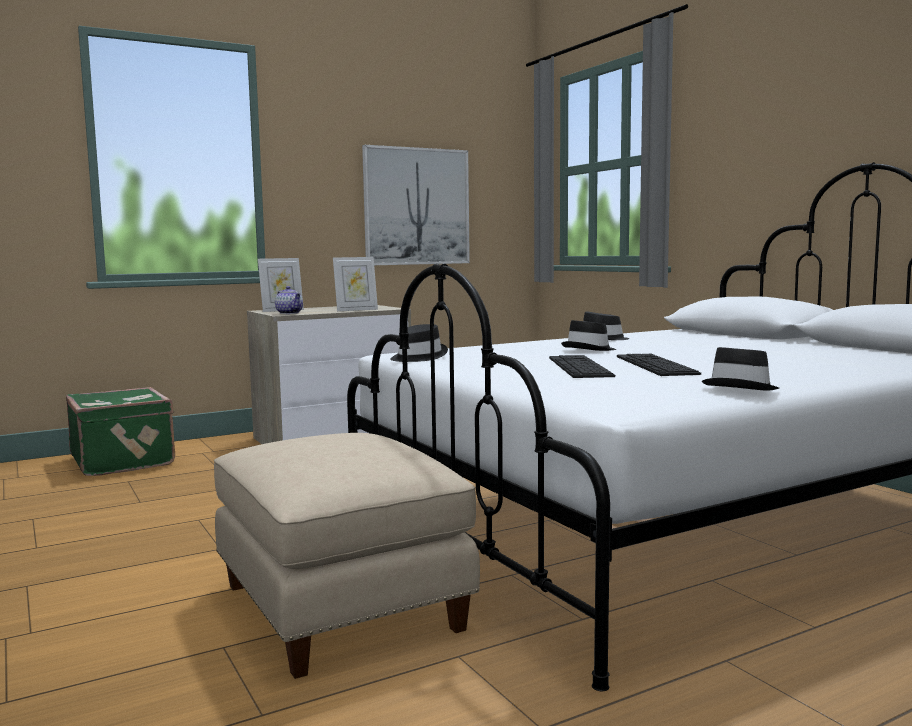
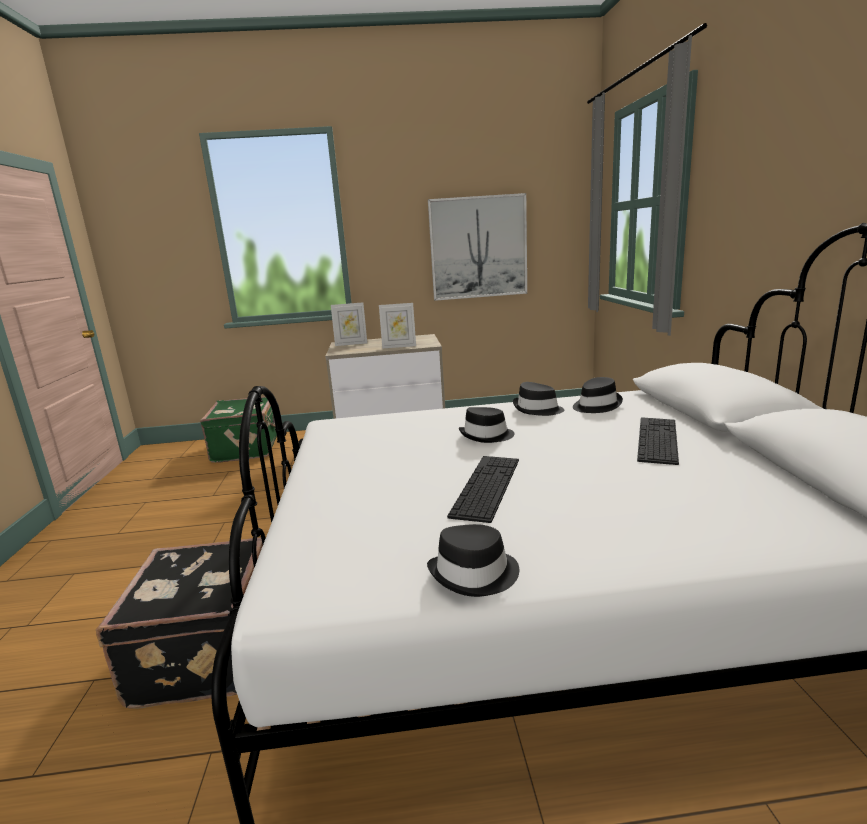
camera: 25 degrees right, 10 degrees up
beige ottoman [214,433,480,679] -> black suitcase [96,538,263,709]
teapot [275,286,303,314] -> none
black hat [390,324,448,362] -> black hat moved to [573,377,623,413]
keyboard [549,355,615,378] -> keyboard moved to [637,417,679,465]

